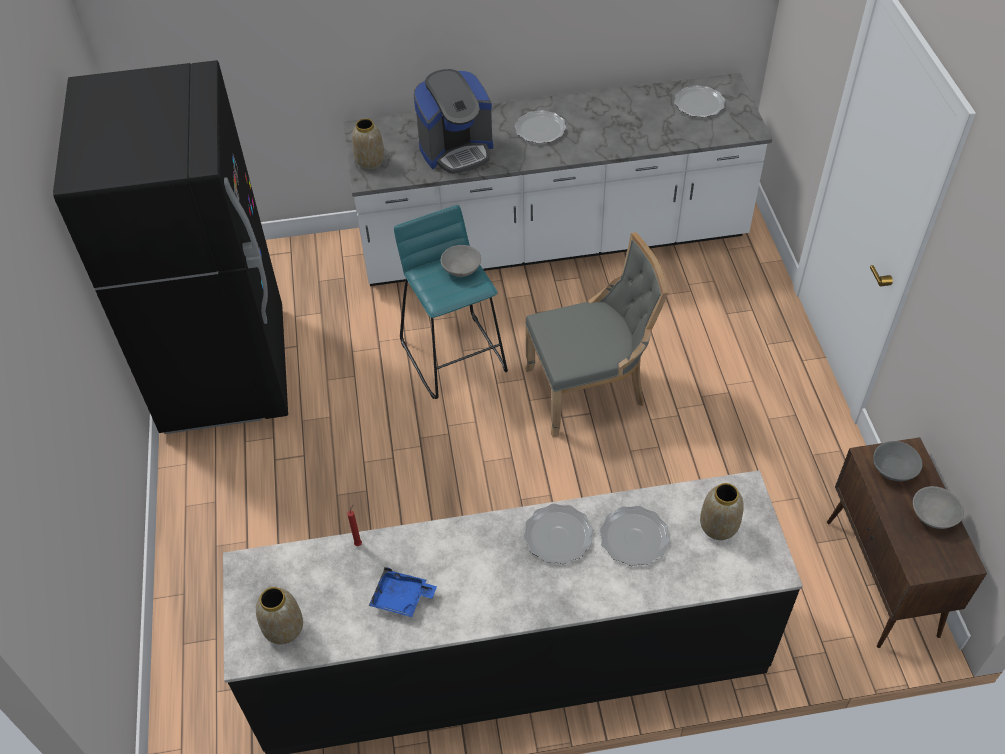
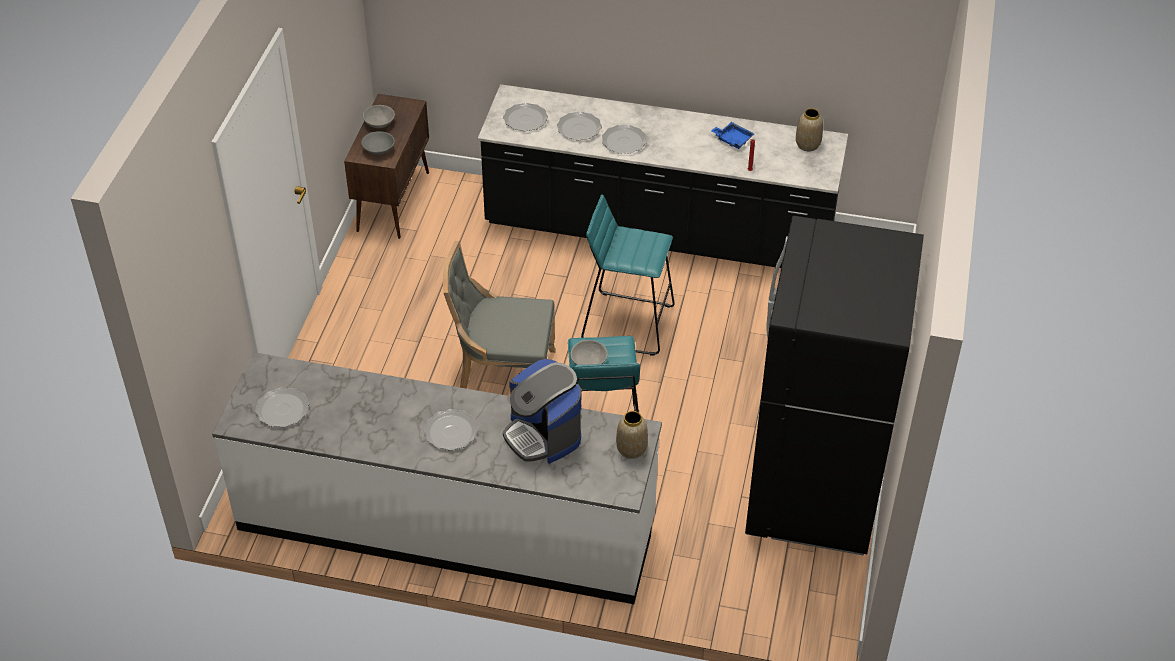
camera: 160 degrees left, 5 degrees down
coffee machine [414,69,493,174] -> coffee machine turned 120 degrees counterclockwise [503,359,581,464]
vase [700,483,744,540] -> plate [503,103,548,131]
none -> turquoise stool [581,194,675,356]

